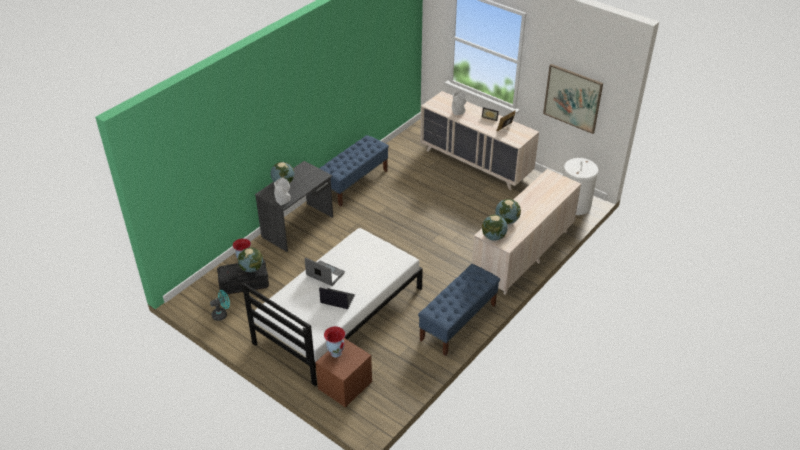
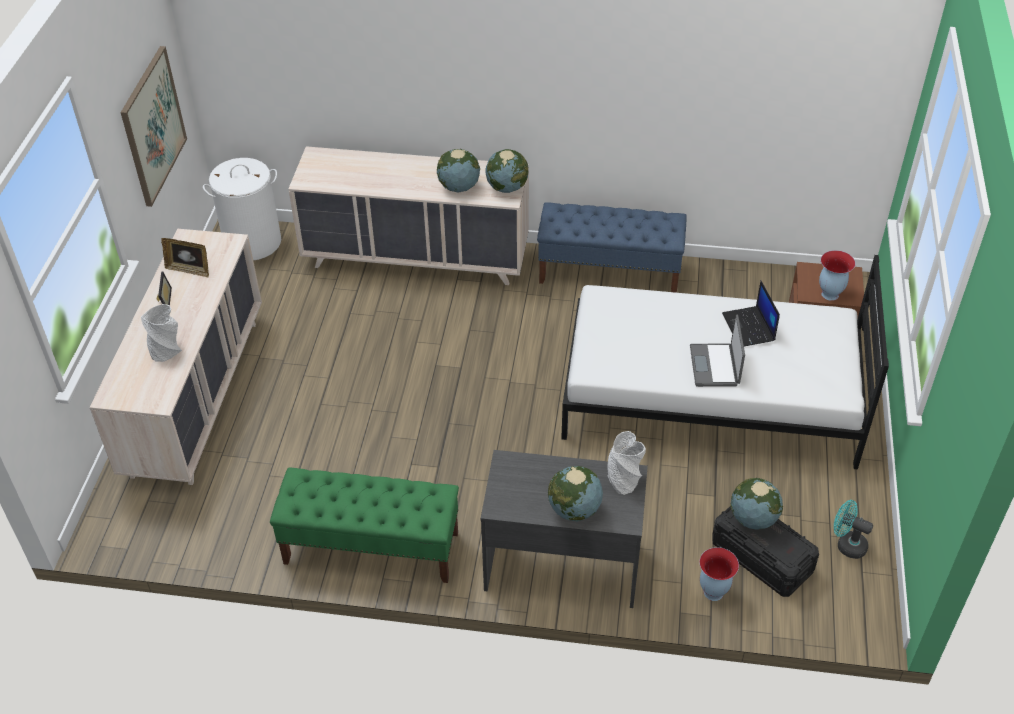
camera: 120 degrees left, 5 degrees up
blue bench [319,135,389,207] -> green bench [270,468,459,583]

